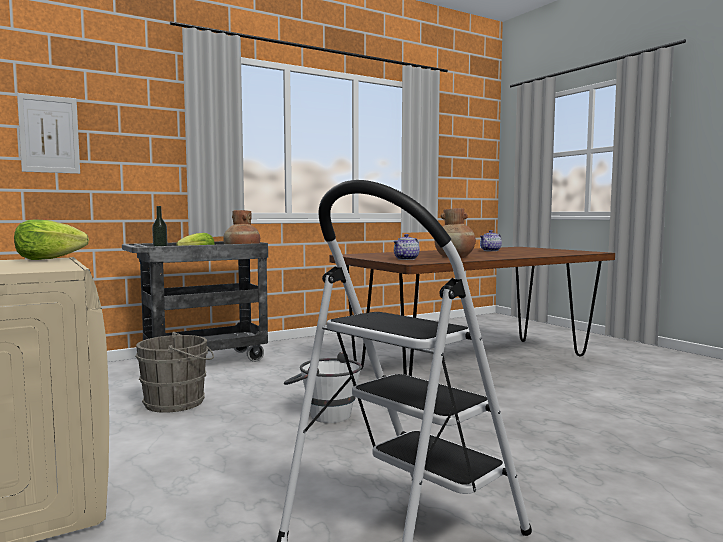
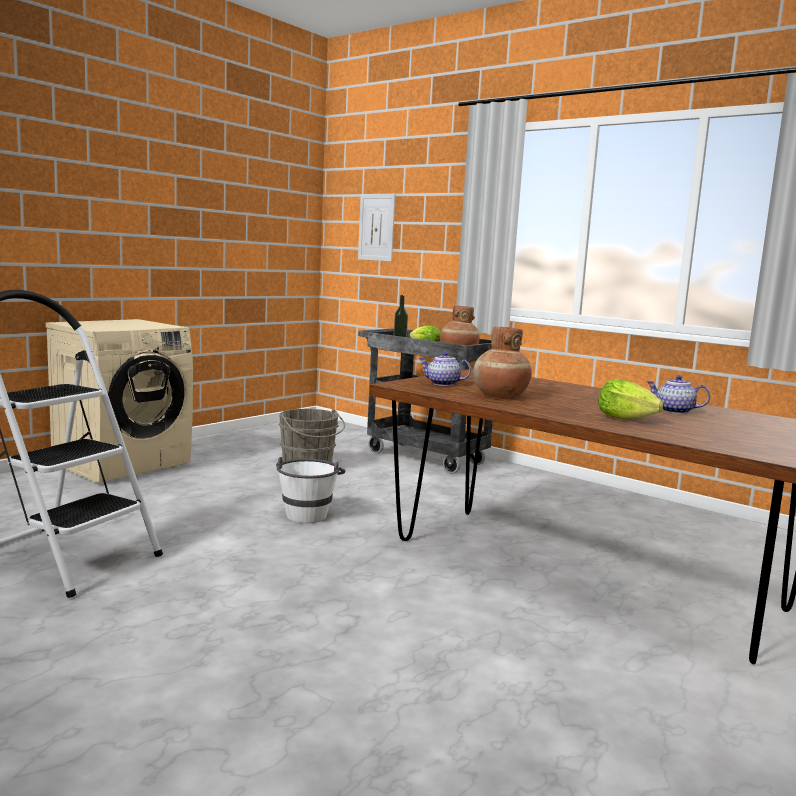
camera: 70 degrees right, 5 degrees up
lettuce [14,219,89,260] -> lettuce moved to [598,379,663,419]

